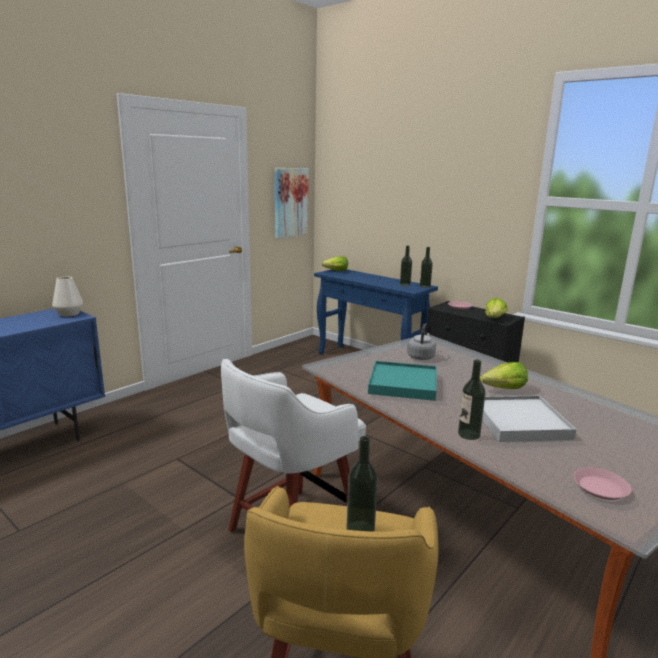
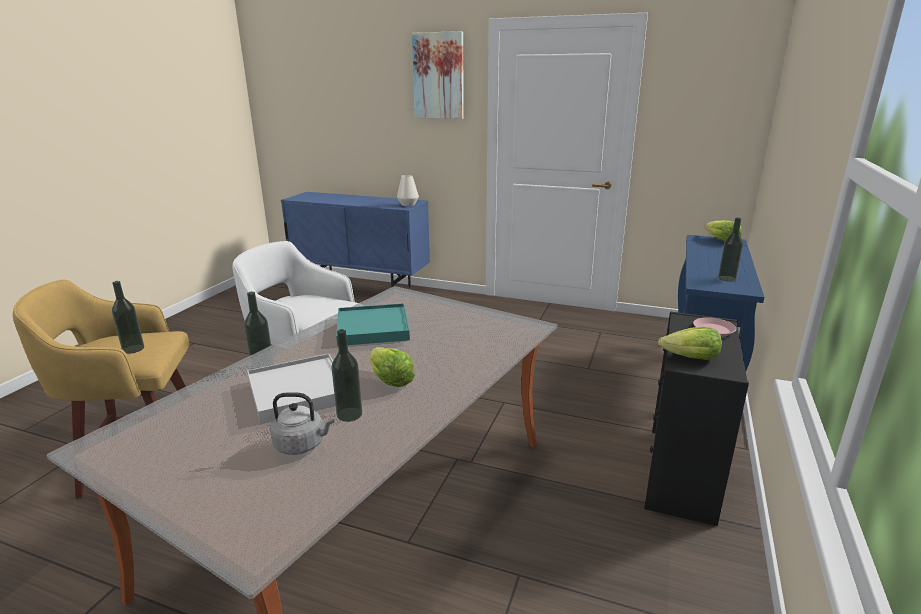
camera: 70 degrees right, 5 degrees up
picture [275,168,309,238] -> picture moved to [412,31,464,119]
grey kettle [407,323,436,360] -> grey kettle moved to [270,392,334,455]
bottle [420,247,433,288] -> bottle moved to [332,329,362,422]
pink plate [574,467,632,500] -> none

